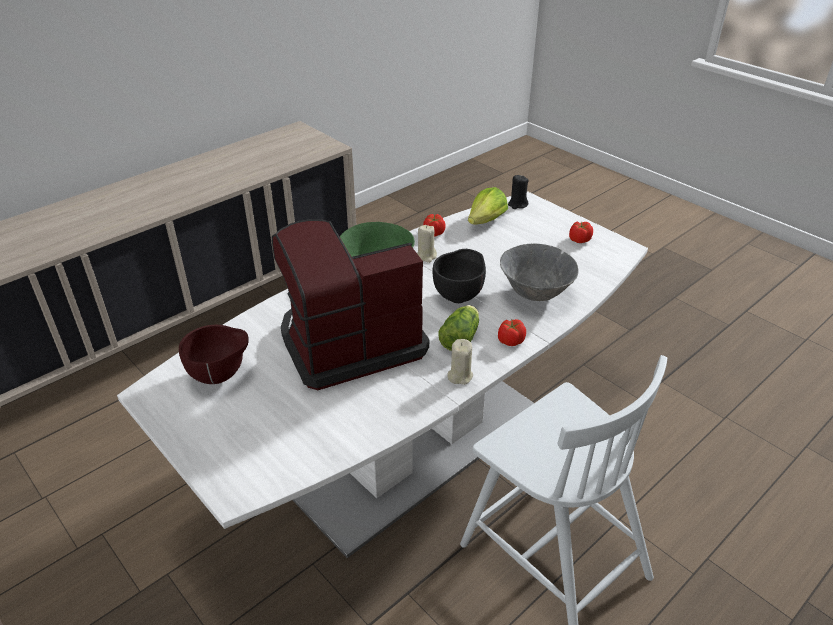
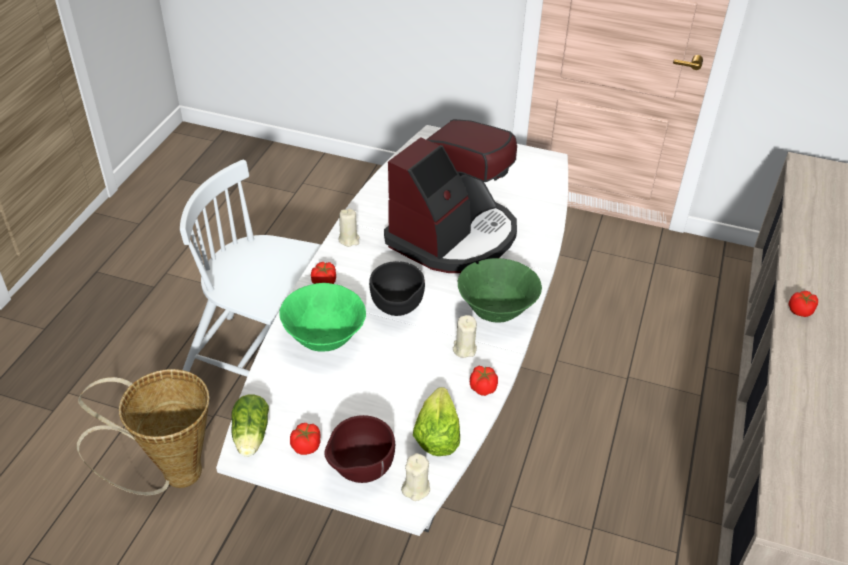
camera: 150 degrees right, 5 degrees up
brown bowl [179,325,249,384] -> brown bowl moved to [324,415,395,483]
lettuce [439,305,479,351] -> lettuce moved to [231,395,269,457]
grey bowl [500,243,578,301] -> green bowl [279,283,366,352]
black candle [508,175,529,209] -> beige candle [401,453,430,501]
none -> basket [77,369,210,495]
none -> tomato [789,291,818,317]

